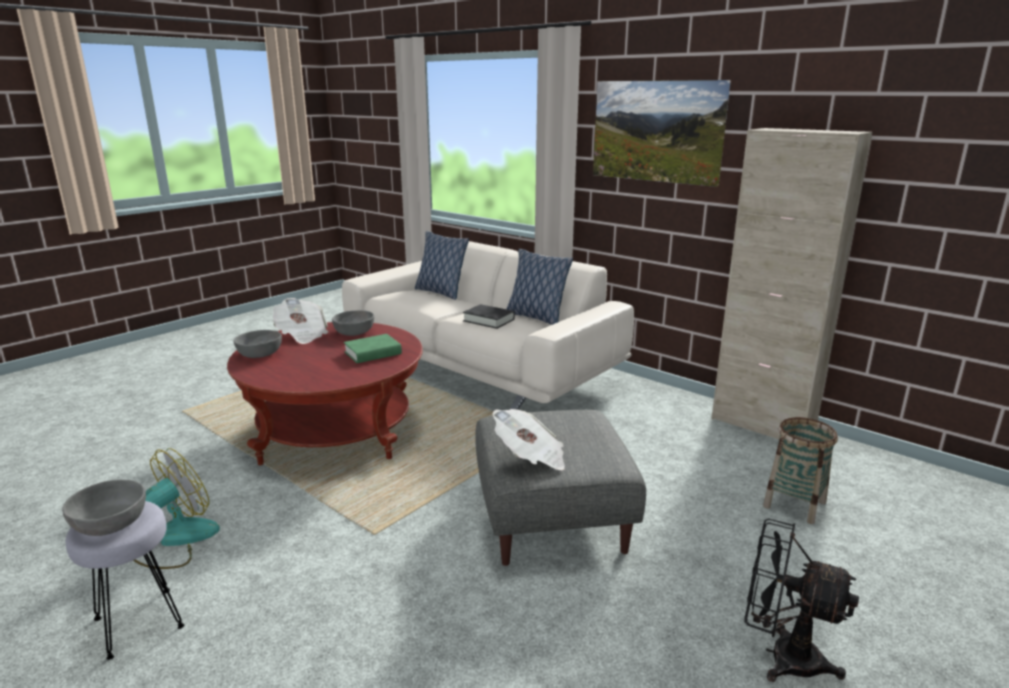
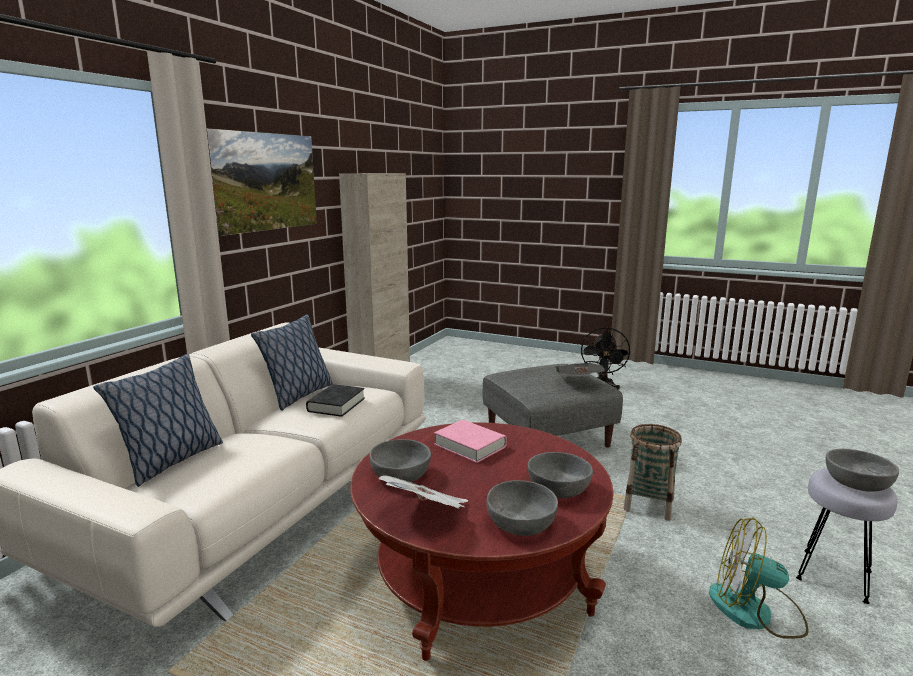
camera: 105 degrees left, 5 degrees down
green book [344,334,402,363] -> pink book [434,420,507,463]
basket [763,417,838,524] -> basket moved to [623,424,682,521]
none -> grey bowl [528,452,593,498]

